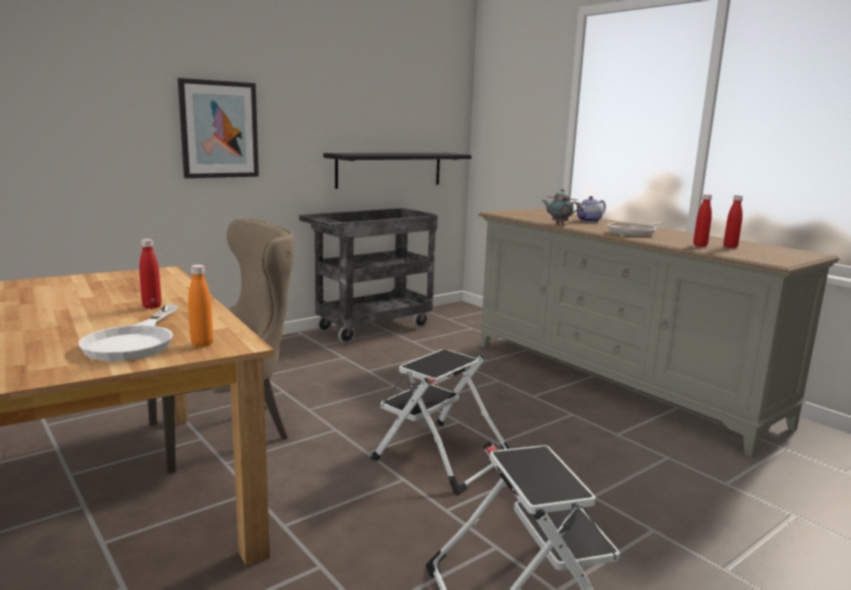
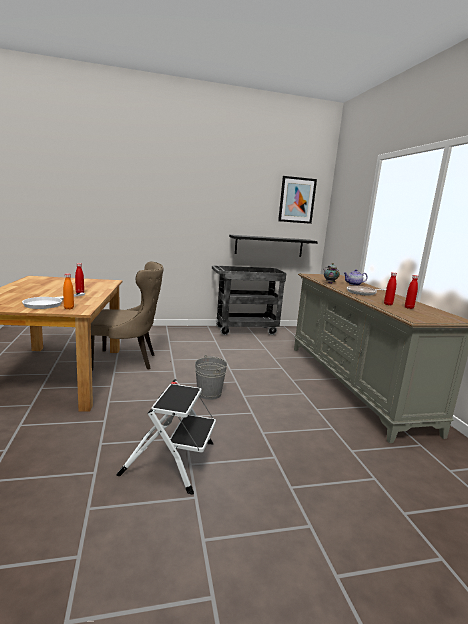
camera: 25 degrees right, 0 degrees up
picture [178,78,259,178] -> picture moved to [278,176,317,224]
step ladder [370,349,510,495] -> grey bucket [195,355,228,400]

